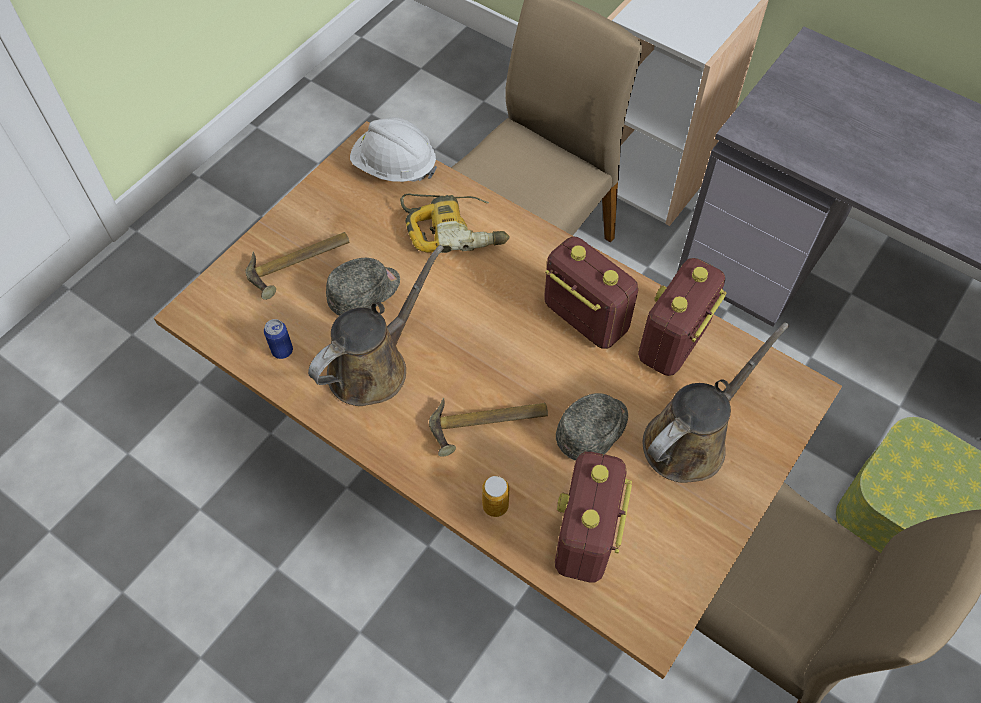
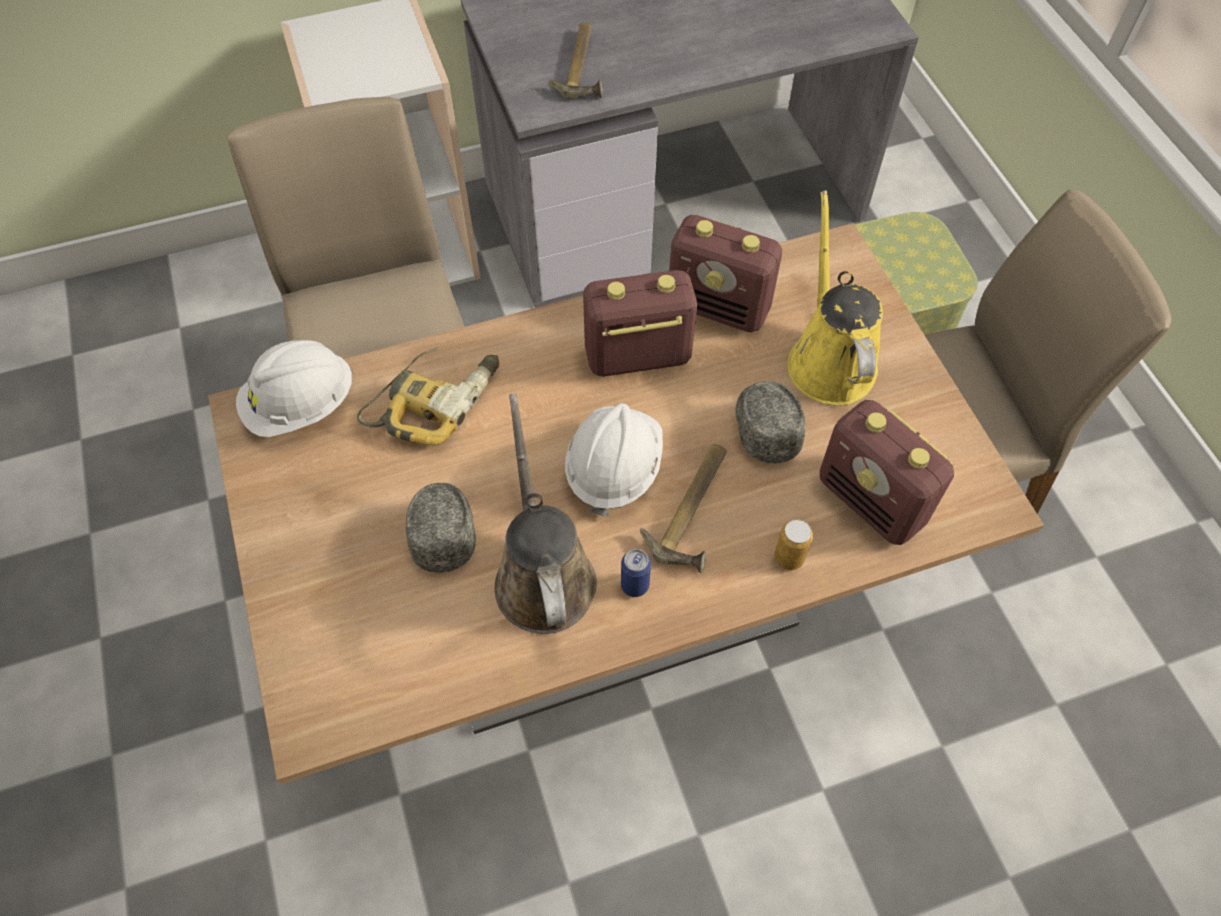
camera: 55 degrees left, 0 degrees up
hammer [246,232,350,300] -> hammer moved to [549,22,602,99]
can [264,319,293,359] -> can moved to [621,549,651,597]
radio [638,258,727,376] -> radio turned 45 degrees counterclockwise [669,215,782,332]
brown watering can [643,322,789,483] -> yellow watering can [787,191,883,405]
none -> white hard hat [565,403,663,517]

